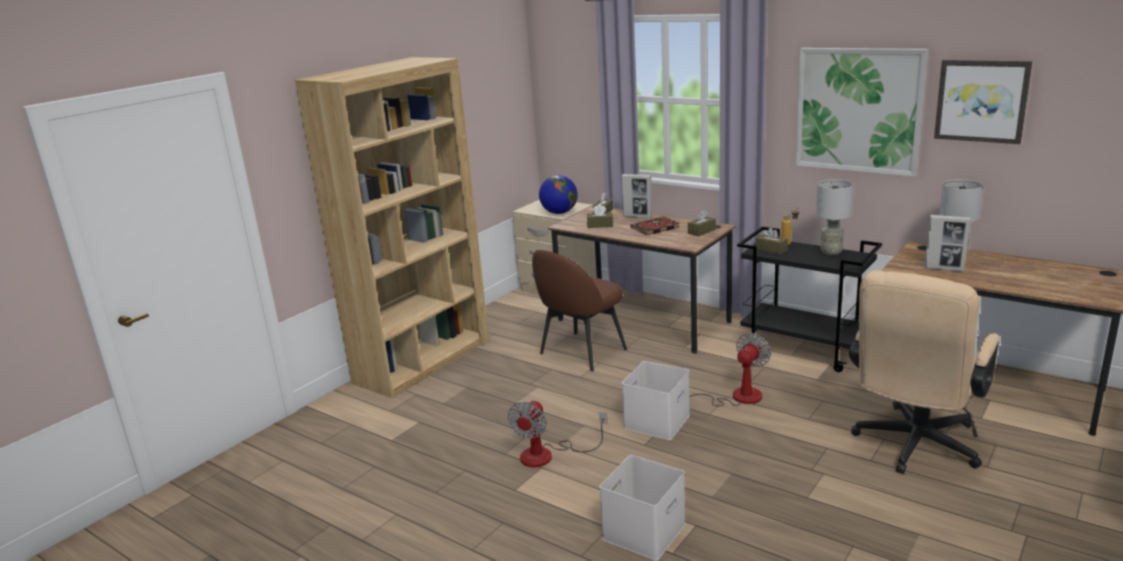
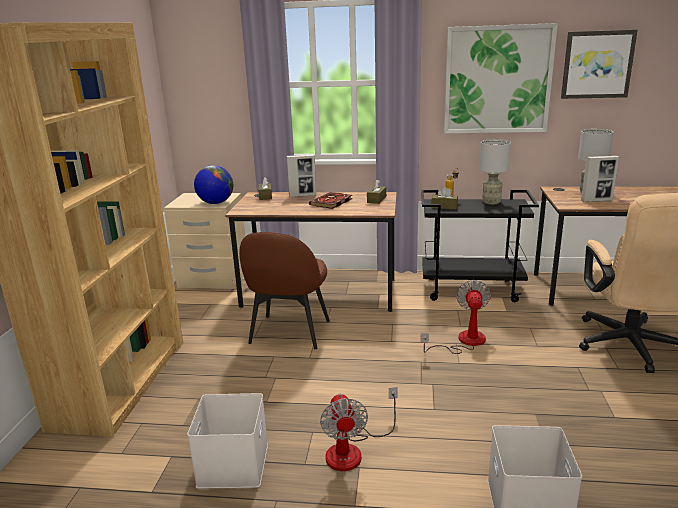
camera: 30 degrees left, 0 degrees up
brown tissue box [587,204,613,228] -> none
white storage box [622,361,690,440] -> white storage box moved to [187,393,268,489]

